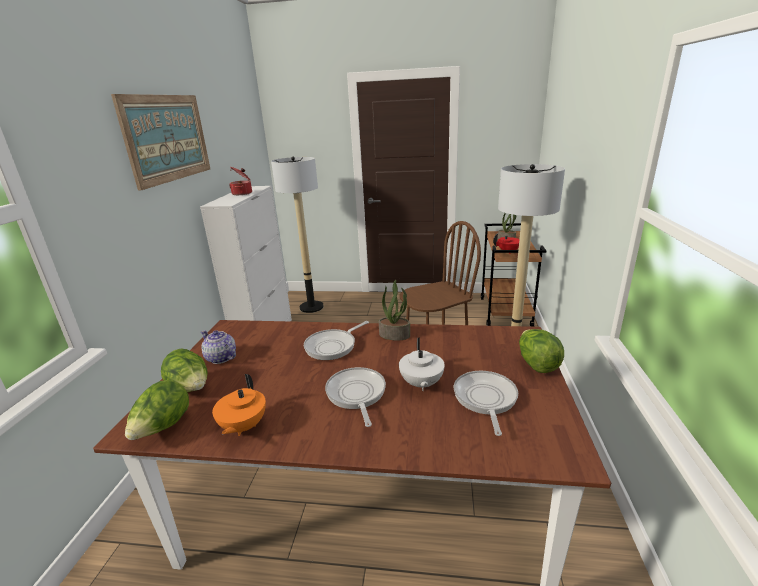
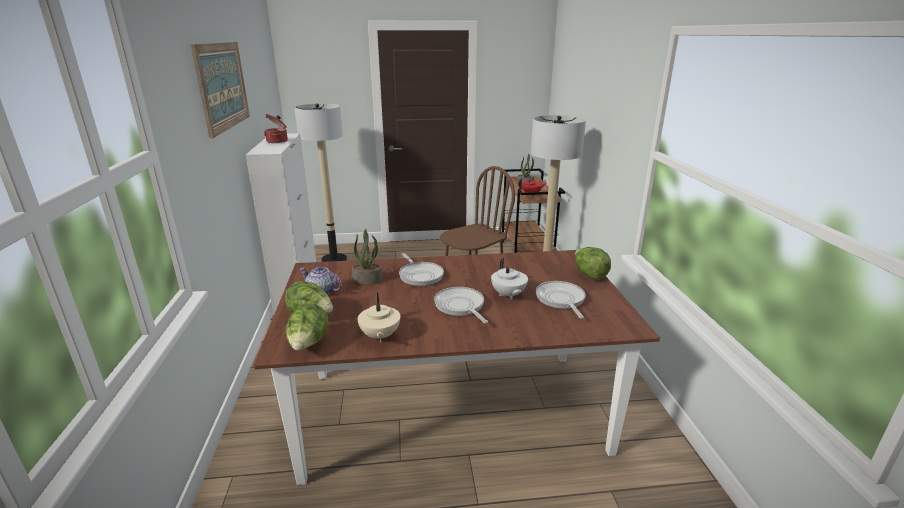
camera: 15 degrees left, 0 degrees up
orange teapot [212,374,266,436] -> beige teapot [357,293,400,342]
frying pan [304,321,369,360] -> frying pan turned 60 degrees counterclockwise [399,253,444,286]
potted plant [379,280,410,341] -> potted plant moved to [352,229,382,285]

